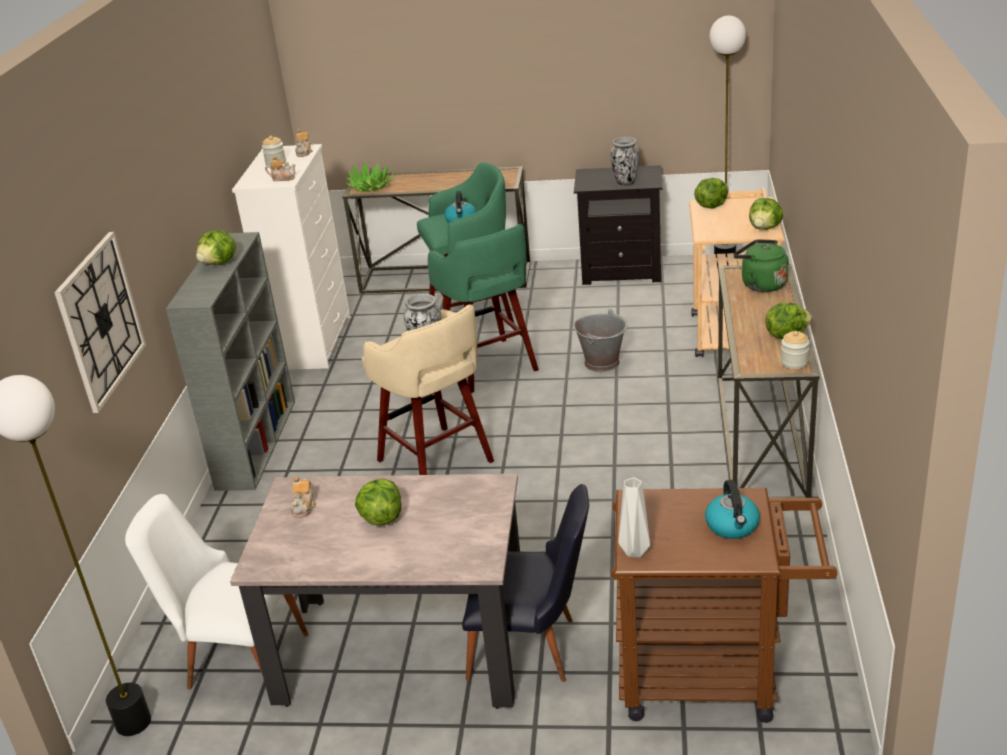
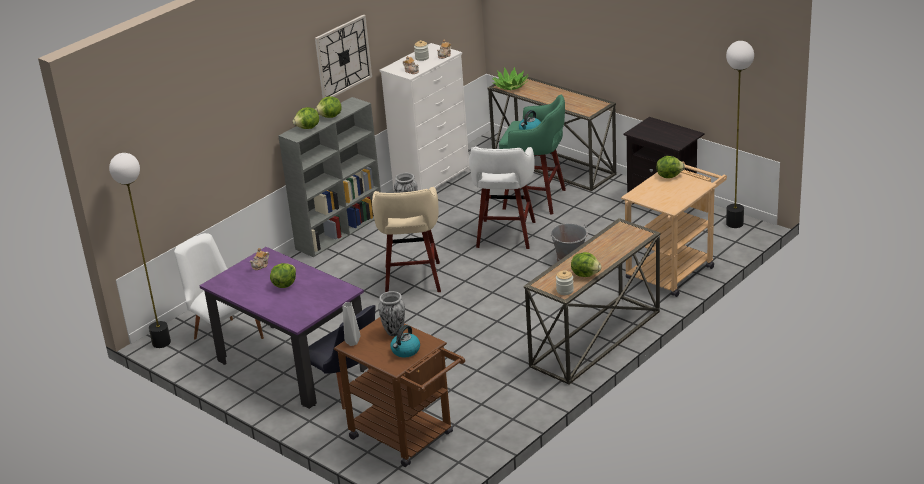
camera: 35 degrees right, 0 degrees up
wall clock [54,232,146,413] -> wall clock moved to [315,15,372,98]
beige dining table [230,474,520,709] -> purple dining table [200,247,368,409]
green stool [428,224,539,393] -> white stool [469,146,536,249]
vase [610,137,640,186] -> vase moved to [378,291,405,336]
green kettle [733,239,789,292] -> none
lettuce [749,198,783,230] -> lettuce moved to [293,107,319,129]

